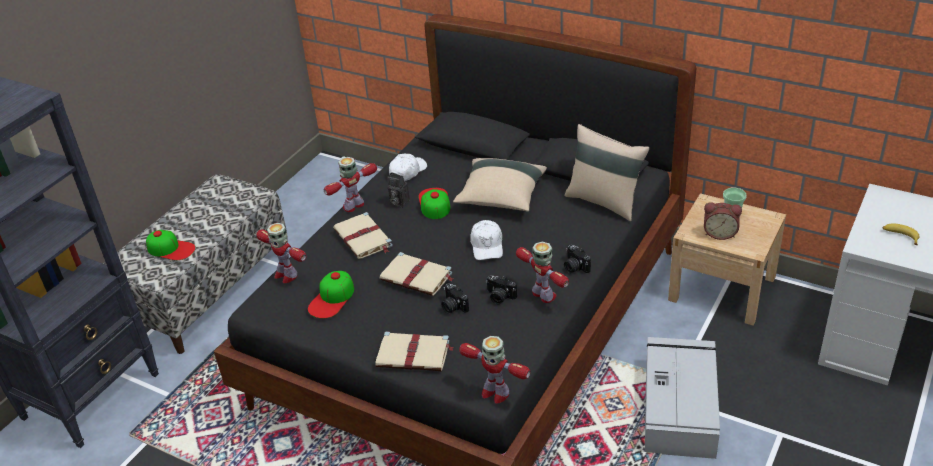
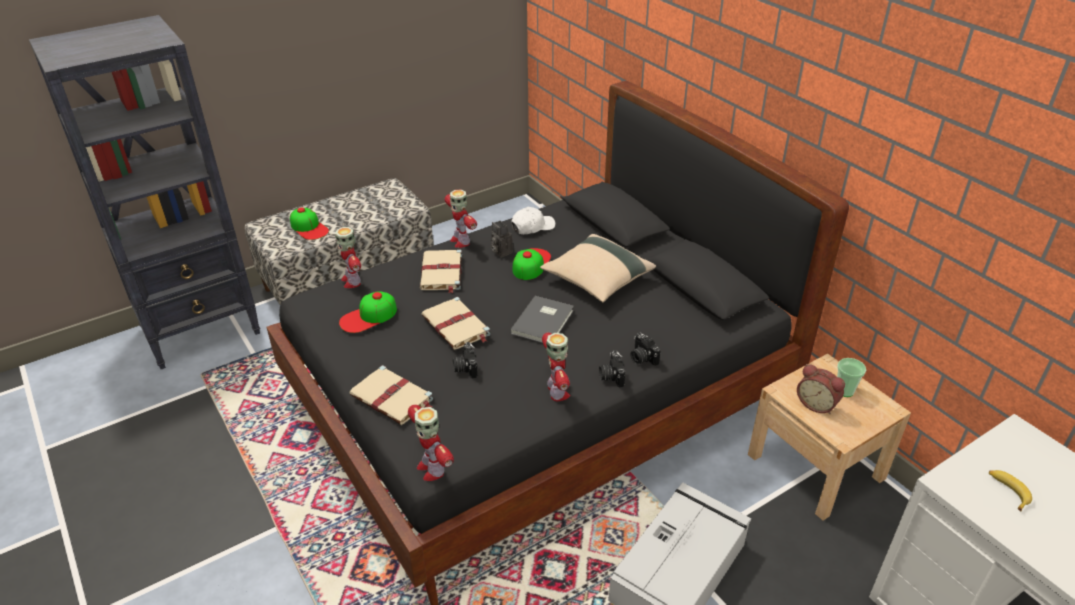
camera: 25 degrees right, 0 degrees up
toy robot [324,157,377,212] -> toy robot turned 105 degrees counterclockwise [445,190,477,248]
white cap [470,220,503,260] -> grey book [510,296,574,343]
camera [486,275,517,304] -> camera moved to [630,332,660,366]
beige pillow [565,124,649,221] -> none

